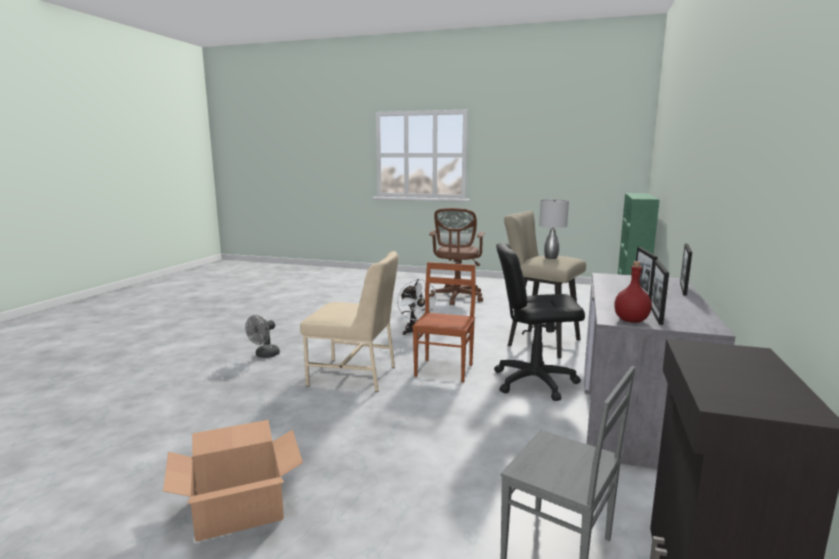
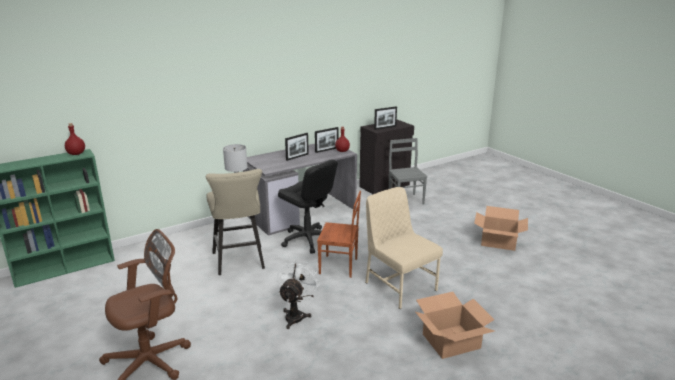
camera: 140 degrees left, 10 degrees up
grey fan [245,315,280,358] -> cardboard box [415,292,495,359]
brown chair [412,262,476,383] -> brown chair turned 135 degrees counterclockwise [317,191,361,278]
picture frame [680,244,692,296] -> picture frame moved to [374,106,397,130]
none -> red bottle [65,123,85,155]

